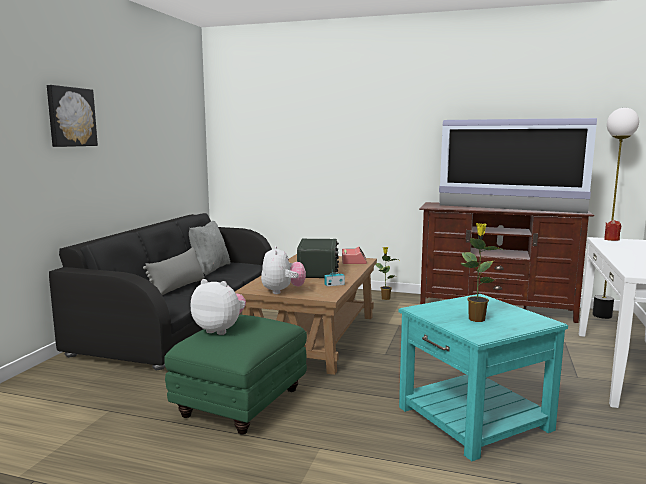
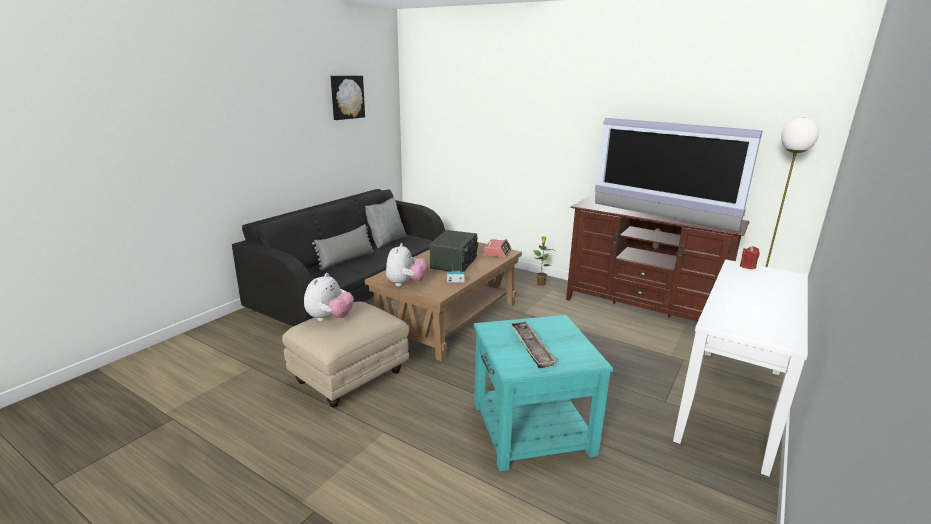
camera: 15 degrees right, 10 degrees up
picture [47,85,98,147] -> picture moved to [331,76,365,120]
green ottoman [164,315,307,434] -> beige ottoman [282,301,409,407]
plush toy [191,279,246,335] -> plush toy turned 75 degrees clockwise [304,273,354,321]
potted plant [460,223,504,322] -> tray [509,321,558,368]

